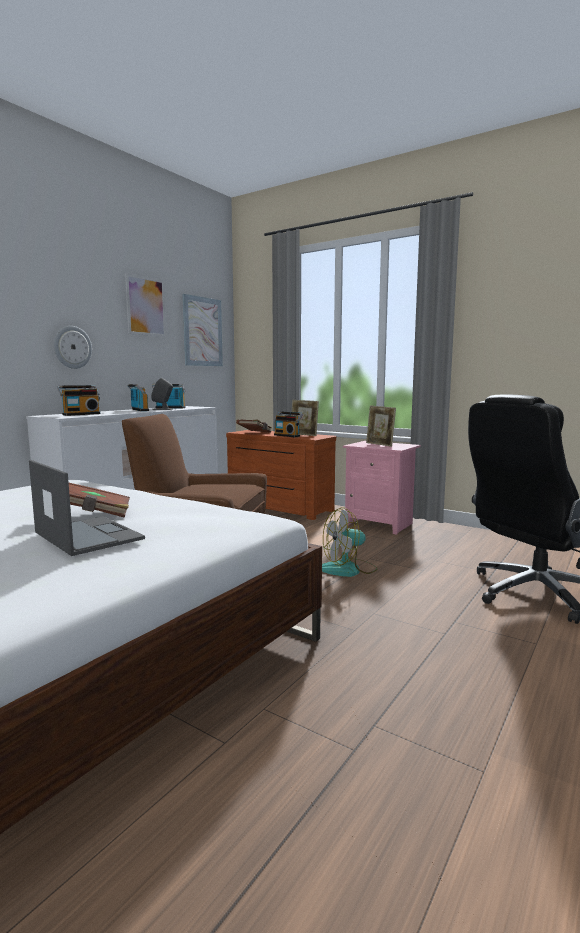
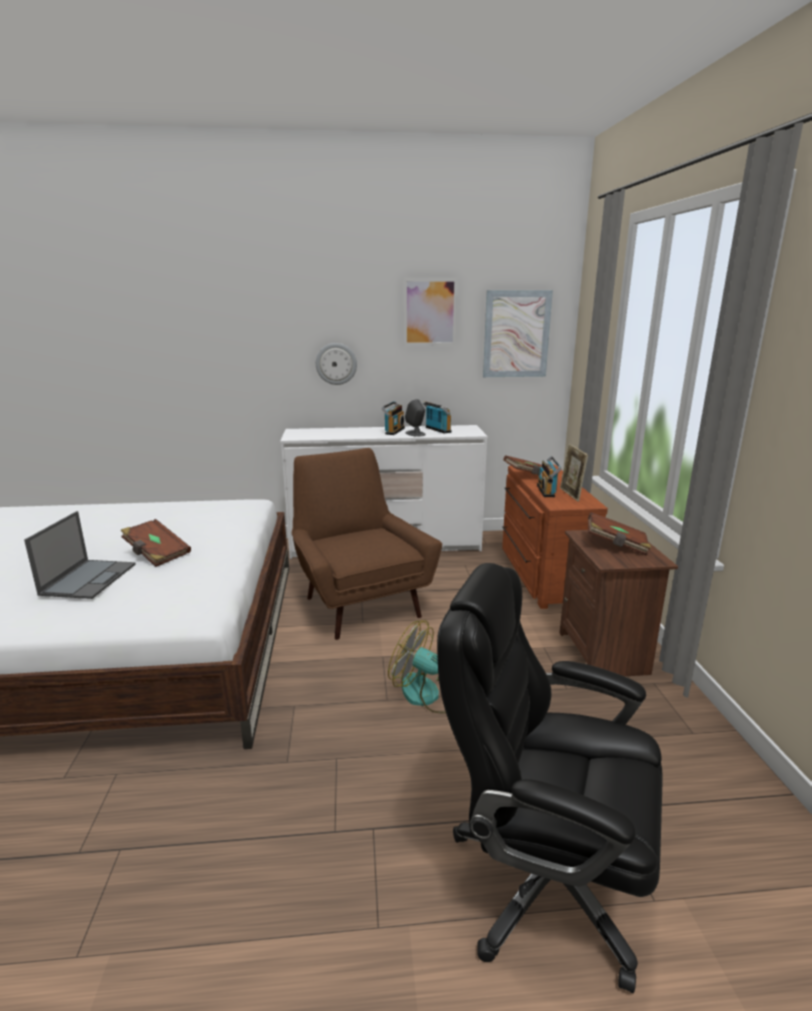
camera: 50 degrees right, 10 degrees up
radio [57,385,100,416] -> none
pink nightstand [343,441,421,535] -> brown nightstand [560,530,678,677]
picture frame [366,405,396,447] -> brown book [588,512,651,555]

